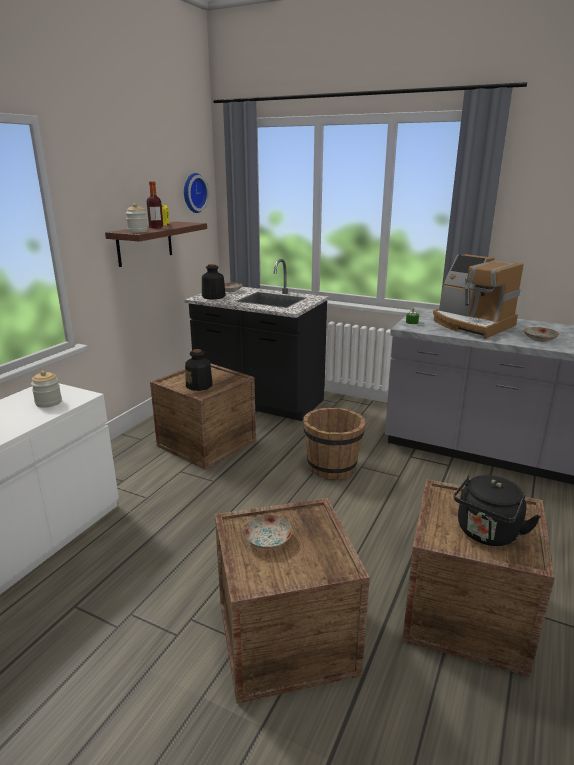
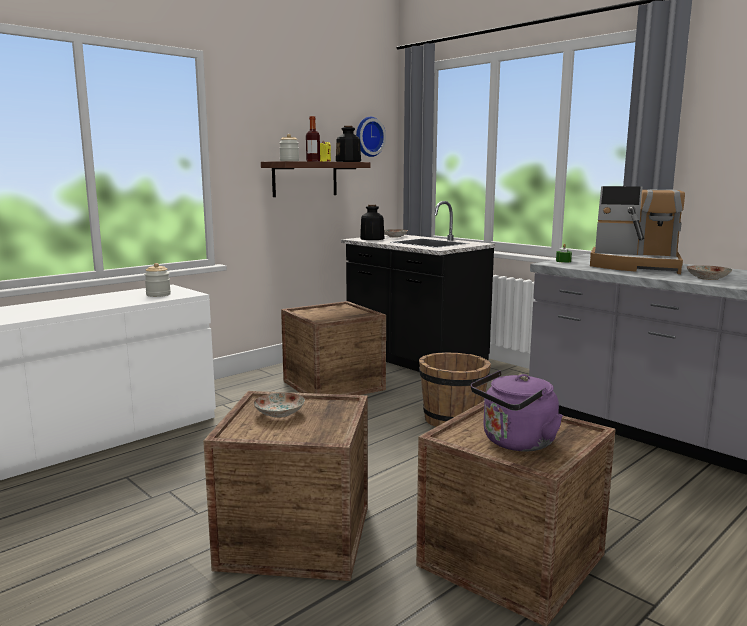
camera: 20 degrees right, 10 degrees down
bottle [185,349,213,391] -> bottle moved to [336,126,361,162]
coffee machine [433,254,524,339] -> coffee machine turned 45 degrees counterclockwise [590,186,685,274]
black kettle [454,475,541,546] -> purple kettle [471,370,563,451]

